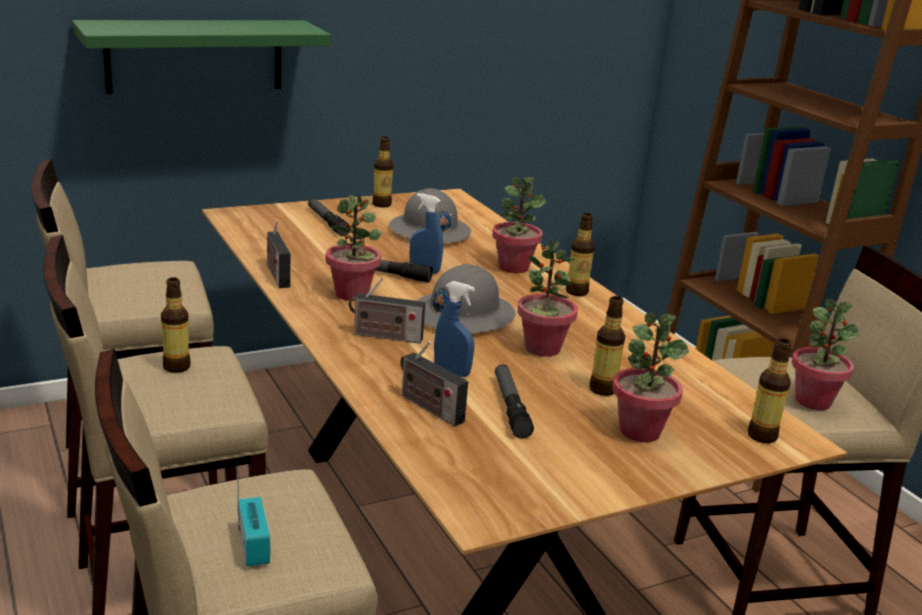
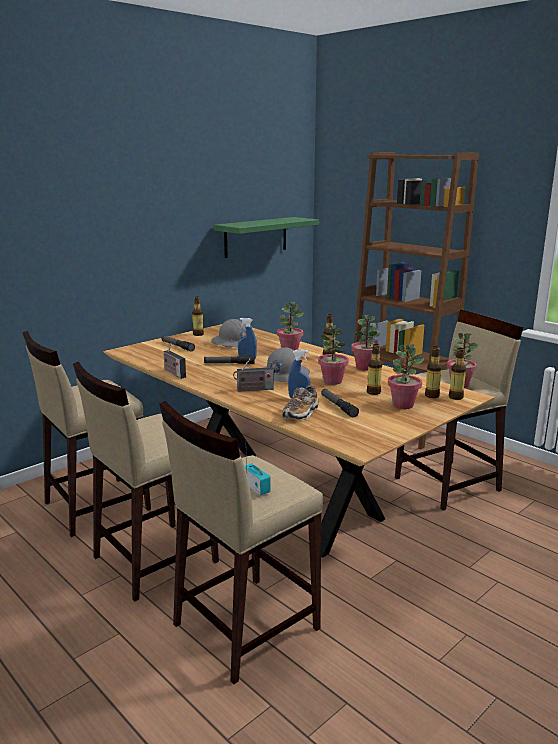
camera: 15 degrees left, 5 degrees down
green shelf [72,20,331,94] -> green shelf moved to [214,217,319,258]
bottle [161,277,191,373] -> bottle moved to [425,346,442,398]
potted plant [326,195,382,301] -> potted plant moved to [351,315,380,371]
radio [400,341,468,426] -> shoe [282,385,319,420]

